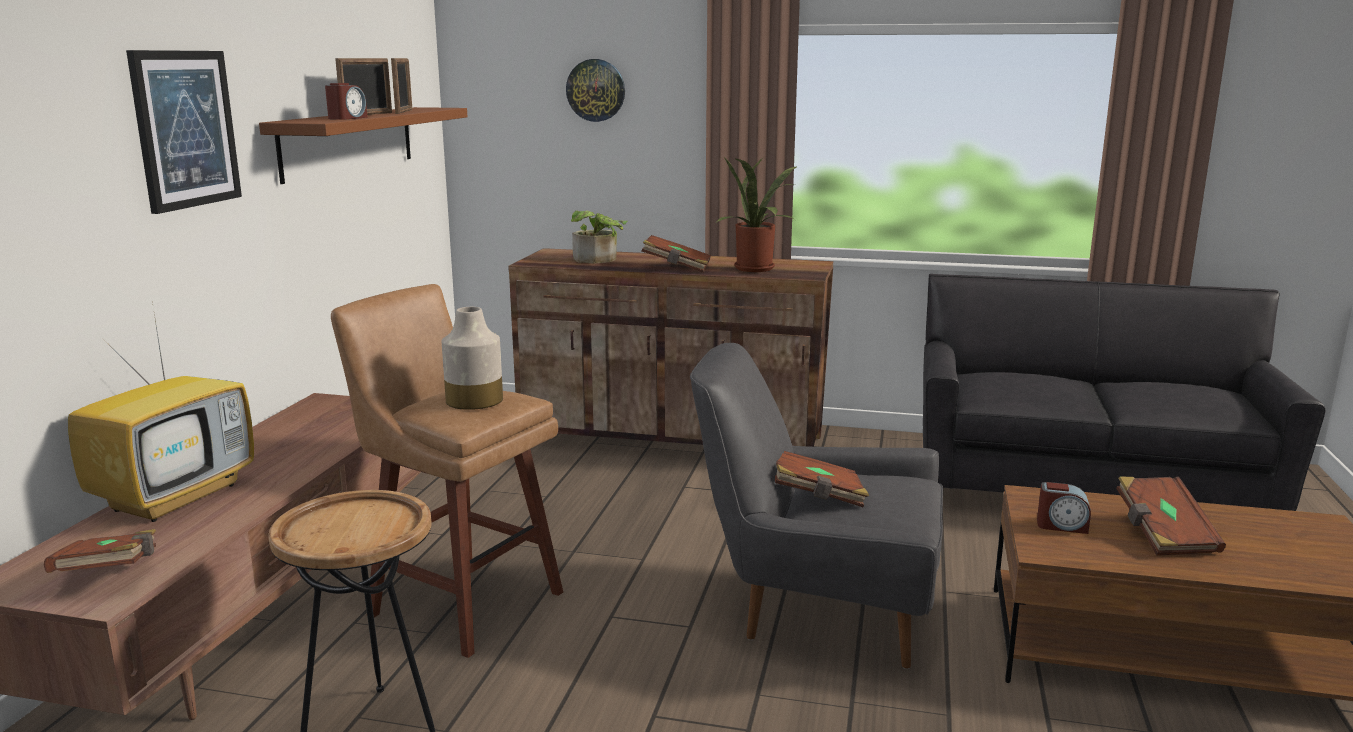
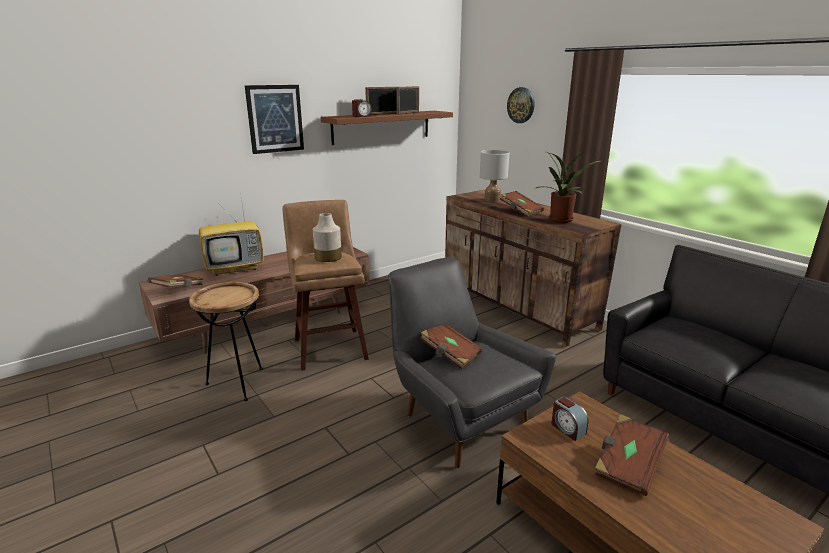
camera: 40 degrees right, 5 degrees up
potted plant [571,211,627,264] -> grey table lamp [480,150,510,202]

